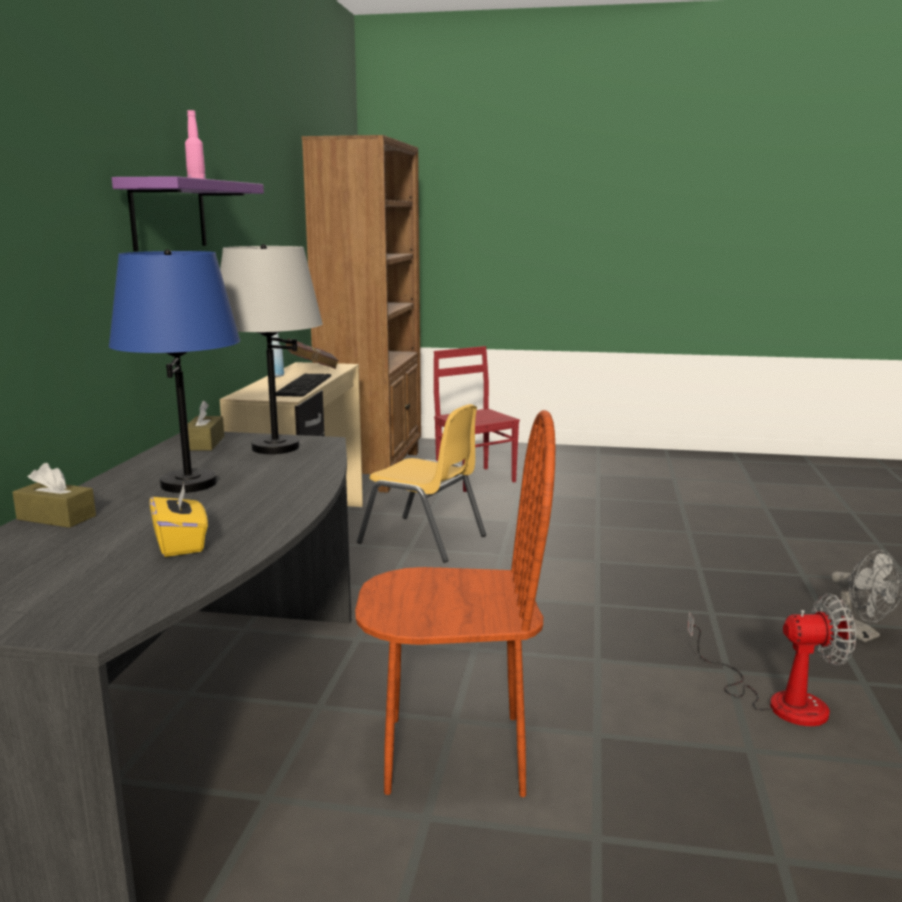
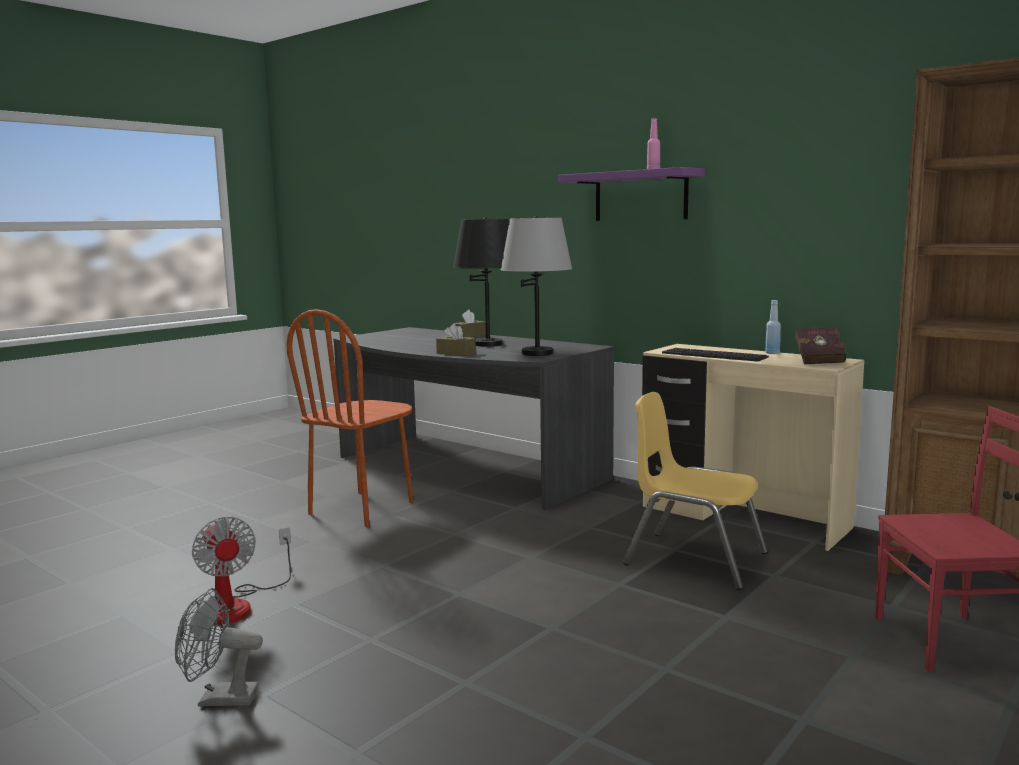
camera: 120 degrees right, 5 degrees down
blue table lamp [109,249,240,493] -> black table lamp [453,218,509,347]
yellow tissue box [149,483,208,557] -> none
brown tissue box [188,401,224,451] -> brown tissue box moved to [436,323,476,356]
yellow chair [357,404,486,563] -> yellow chair turned 60 degrees clockwise [623,392,768,590]
fan [688,594,856,726] -> fan turned 60 degrees counterclockwise [192,517,291,625]

